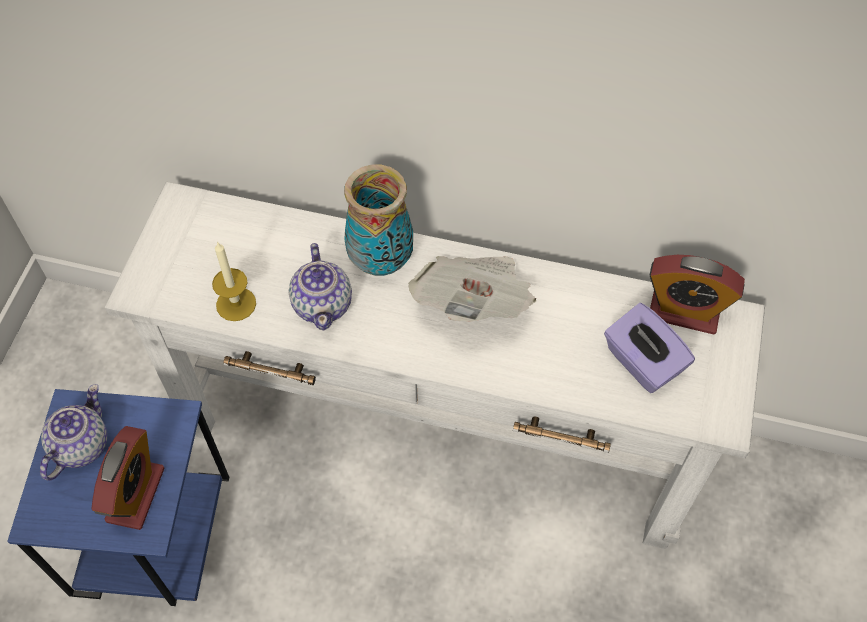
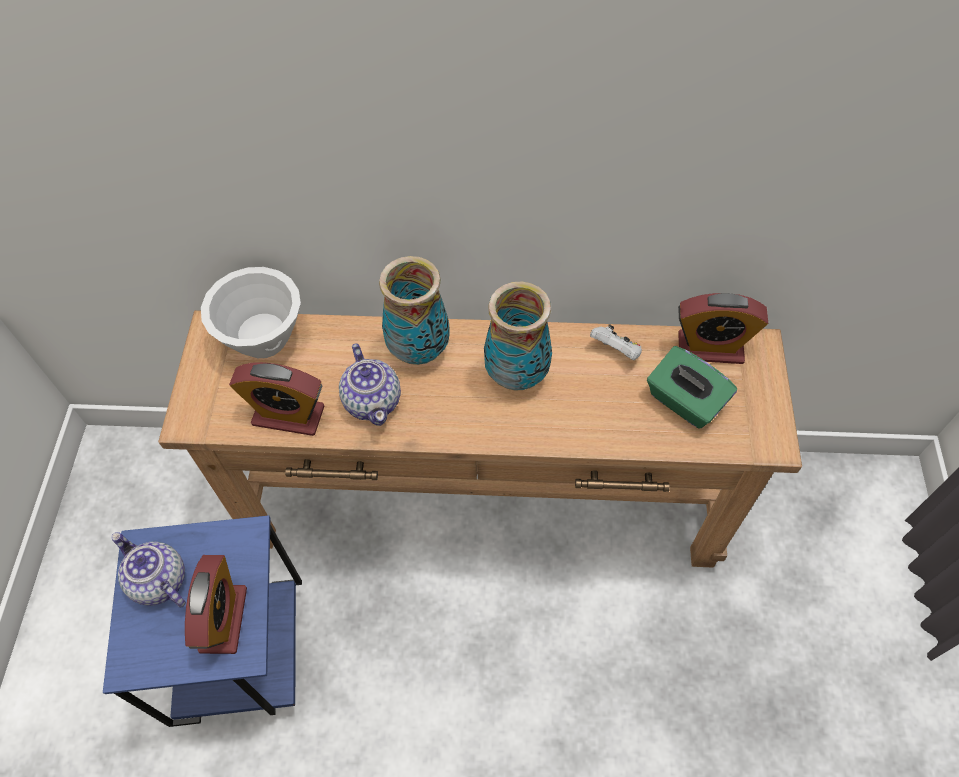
camera: 10 degrees left, 0 degrees up
teapot [40,384,107,481] -> teapot turned 60 degrees counterclockwise [111,532,186,608]
white console table [105,182,765,549] -> brown console table [158,310,802,568]
candle [212,241,256,321] -> alarm clock [229,362,324,436]
newspaper [408,256,536,321] -> vase [484,282,552,391]
purple tissue box [604,303,695,393] -> green tissue box [647,346,737,429]
none -> white bowl [201,267,301,358]
none -> white game controller [590,324,642,360]

